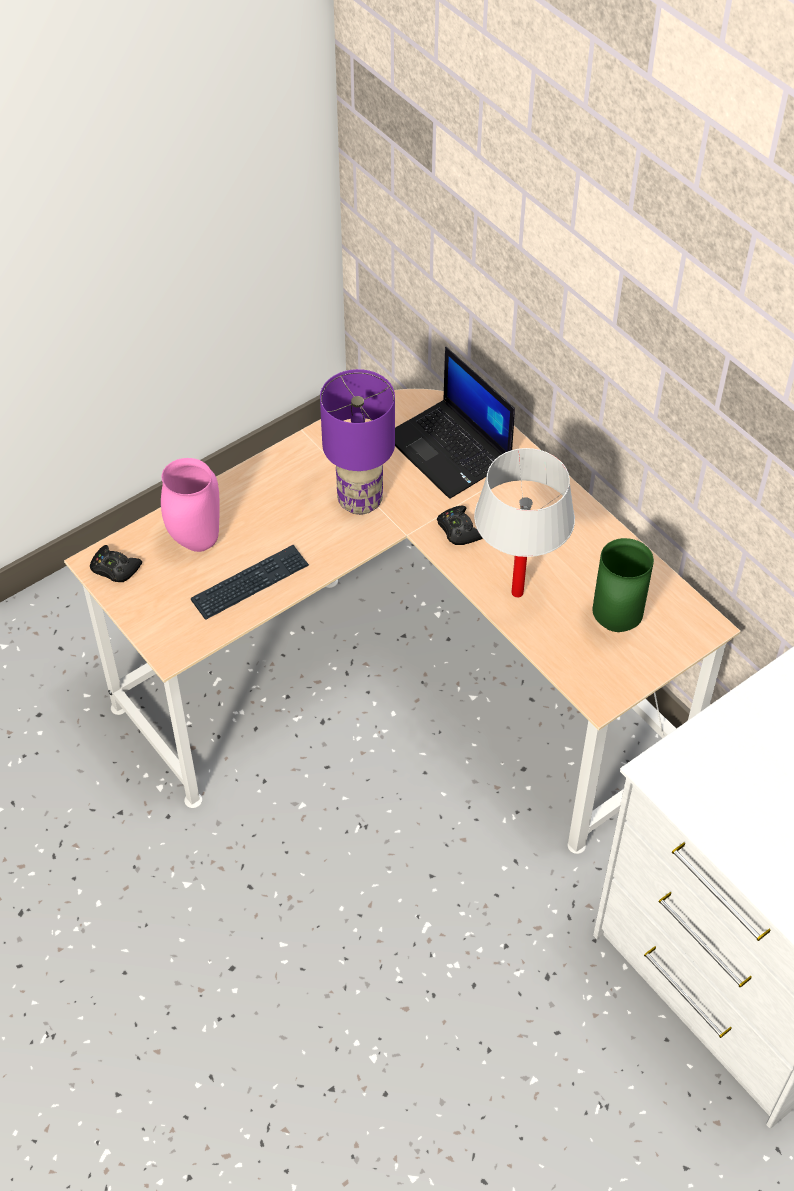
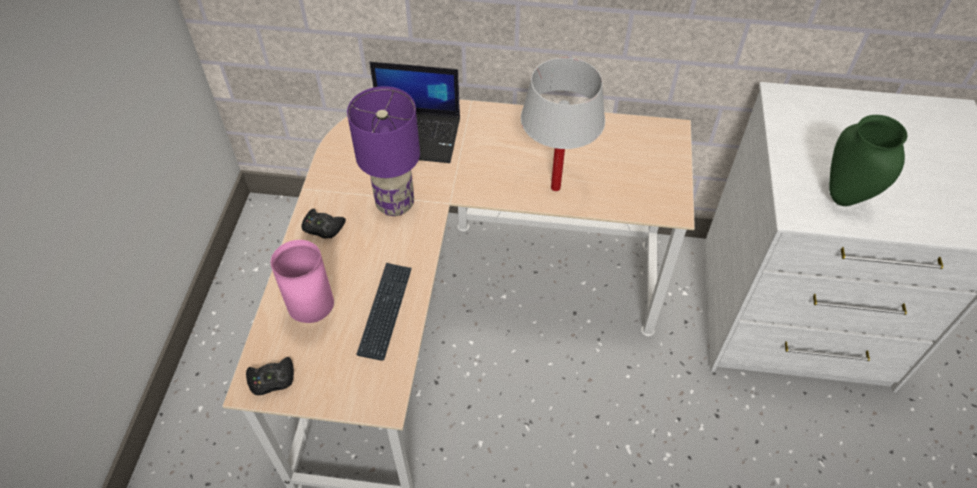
camera: 45 degrees left, 0 degrees up
black game controller [437,506,483,545] -> black game controller moved to [301,209,346,239]
green vase [593,538,654,632] -> green vase moved to [829,115,907,206]

